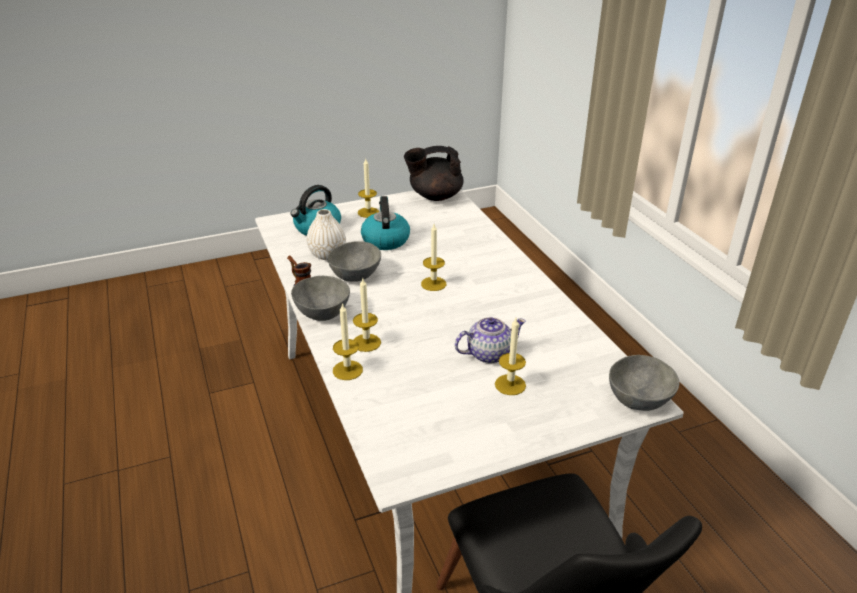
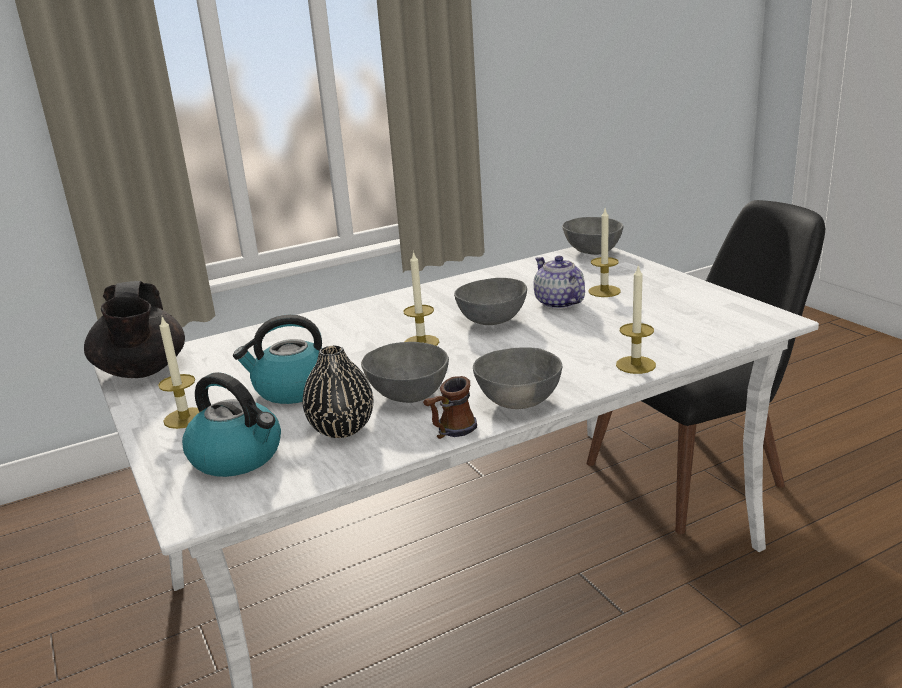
camera: 95 degrees left, 10 degrees down
white vase [307,209,346,260] -> black vase [302,345,373,438]
candle [353,279,381,352] -> none
none -> grey bowl [454,278,527,325]

